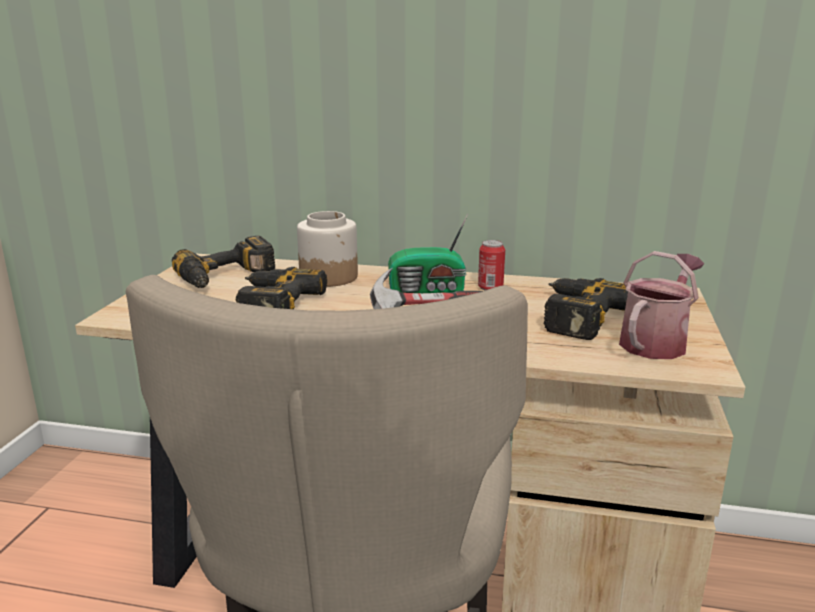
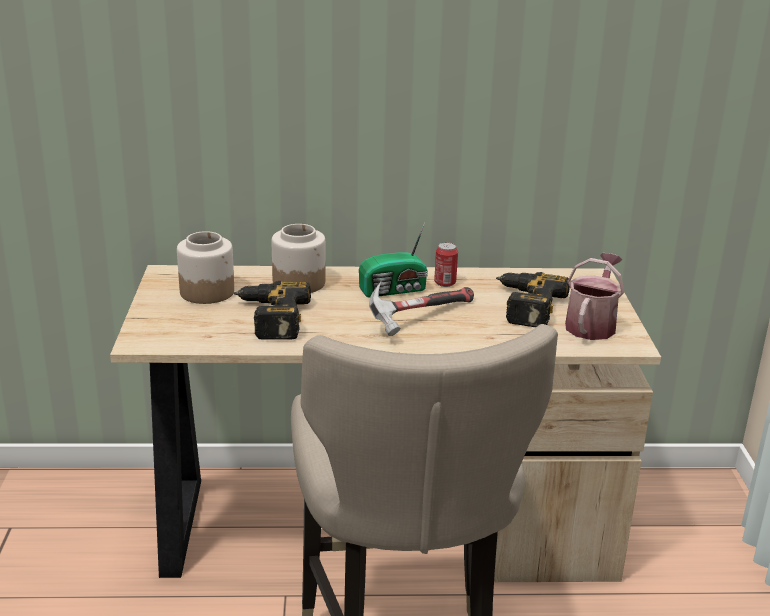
camera: 15 degrees left, 5 degrees up
power drill [172,236,275,288] -> jar [177,231,234,304]

